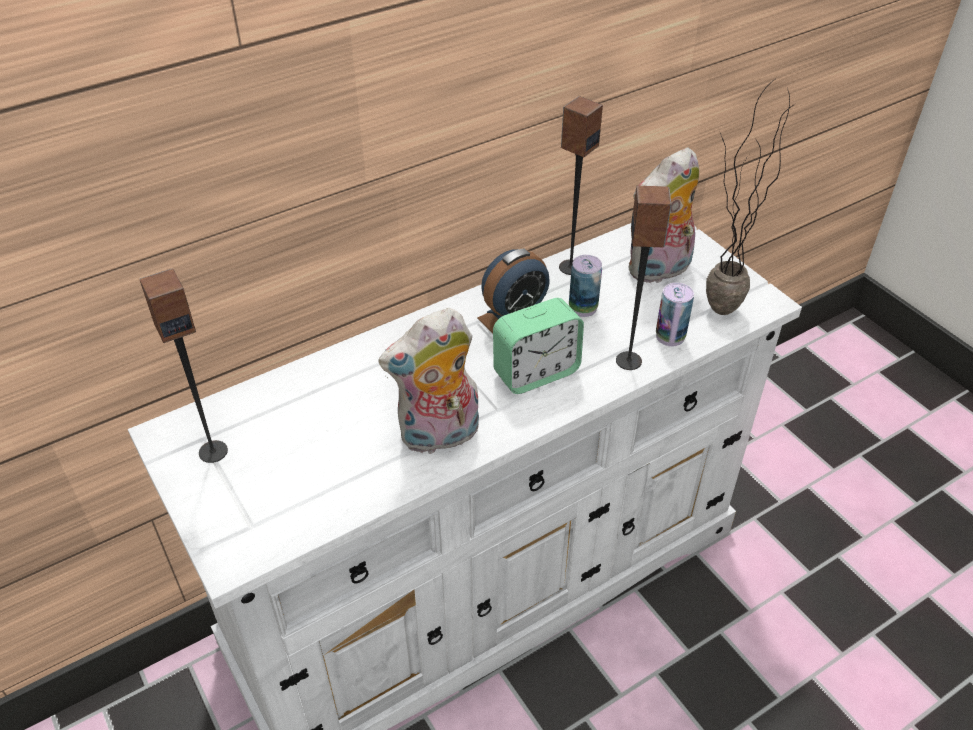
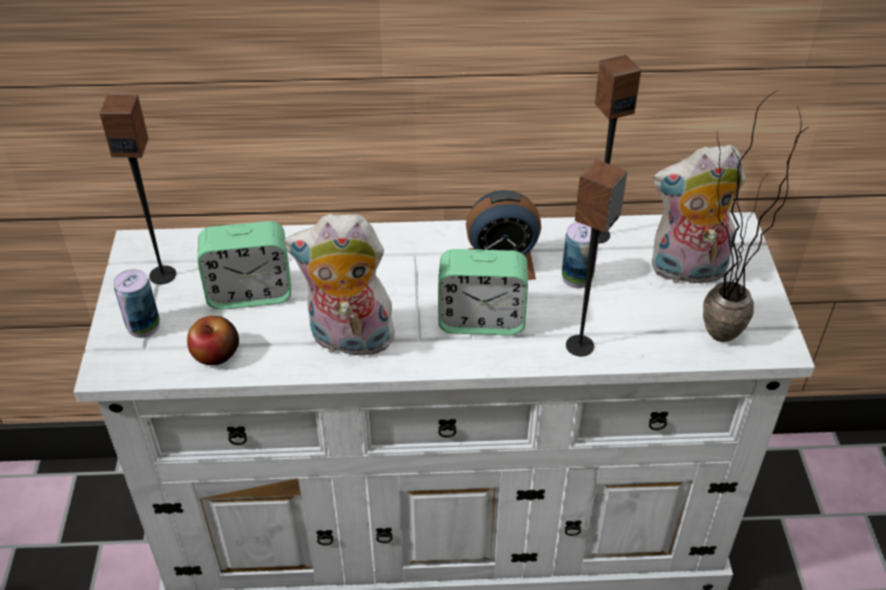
camera: 30 degrees right, 0 degrees up
can [656,283,694,347] -> can moved to [113,269,160,338]
none -> apple [187,316,239,365]
none -> alarm clock [197,221,291,310]

